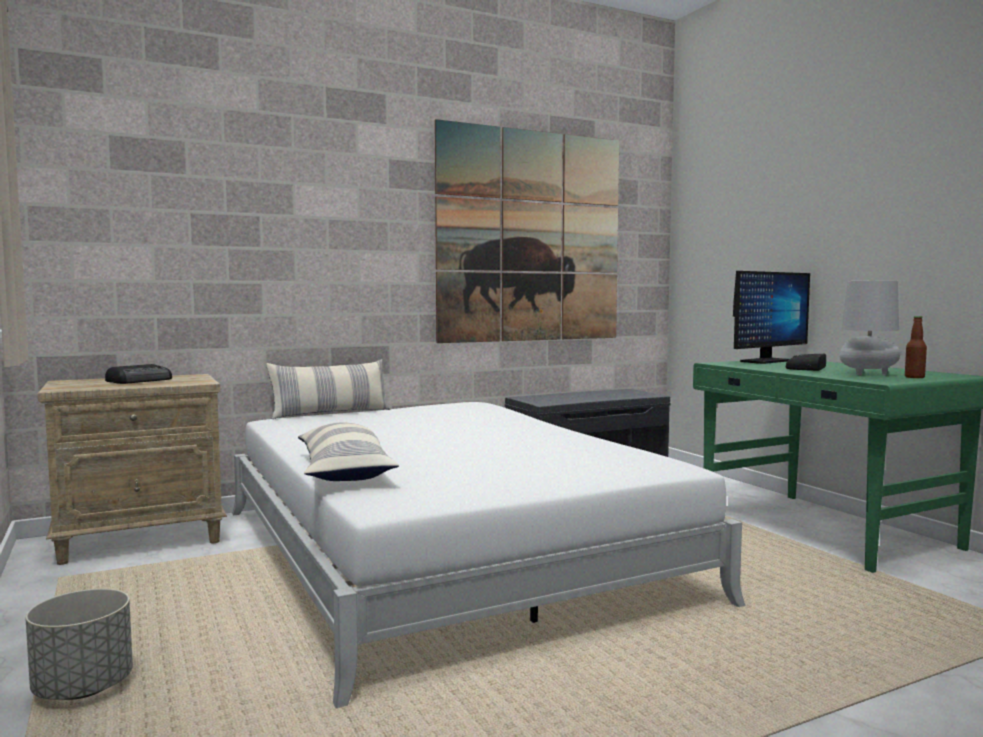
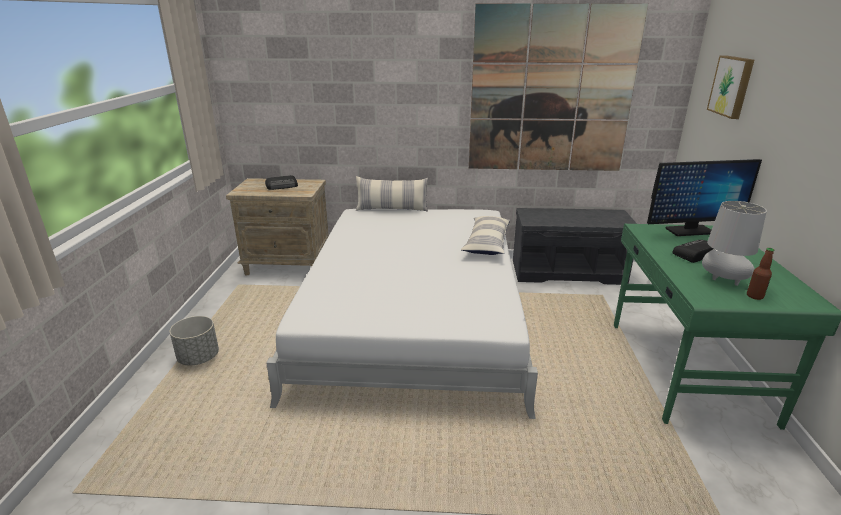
camera: 30 degrees right, 20 degrees up
pillow [298,422,399,481] -> pillow moved to [461,216,510,255]
none -> picture [707,55,754,119]

